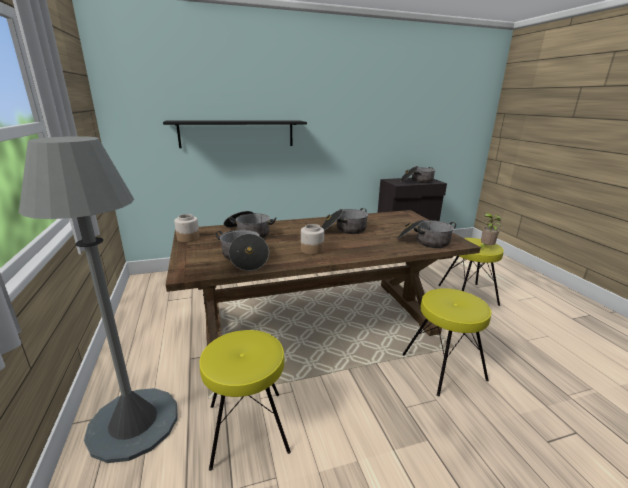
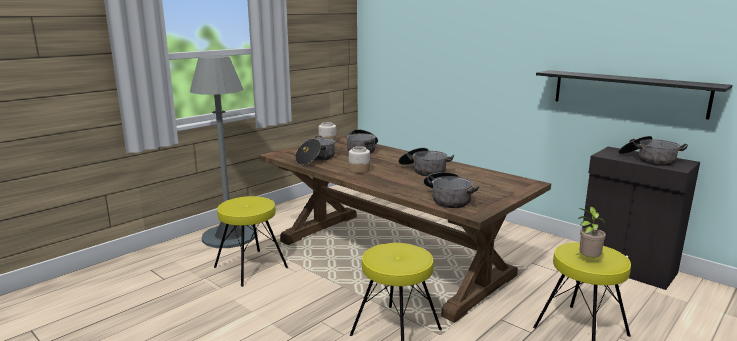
camera: 60 degrees right, 5 degrees down
black shelf [163,121,307,148] -> black shelf moved to [536,70,733,120]

